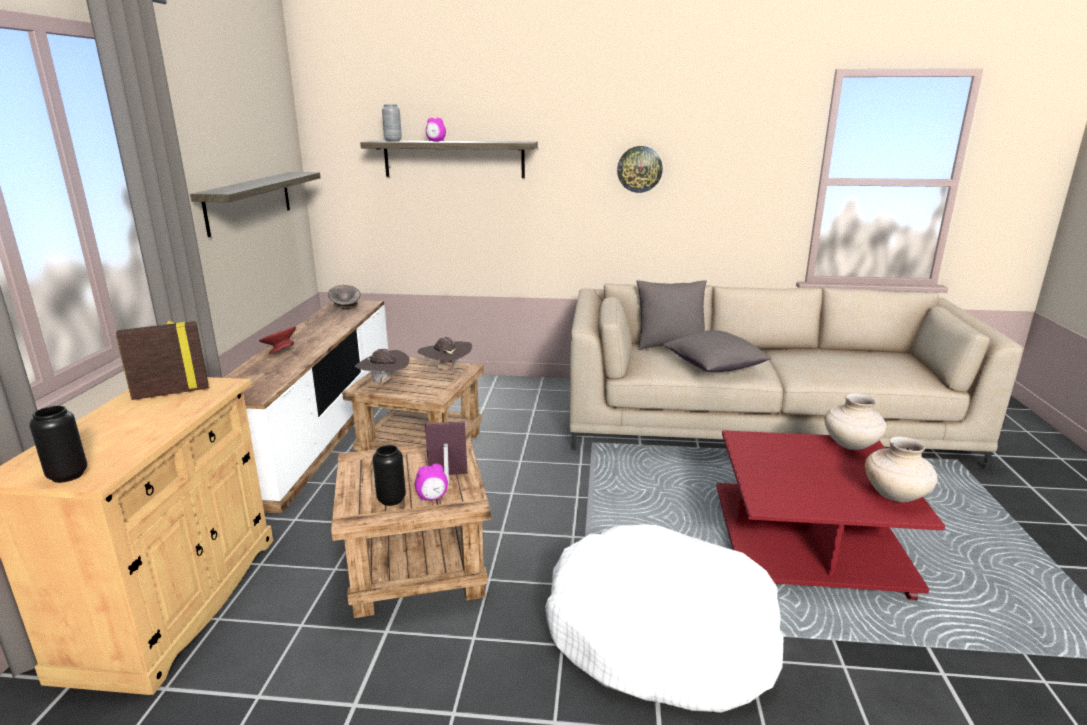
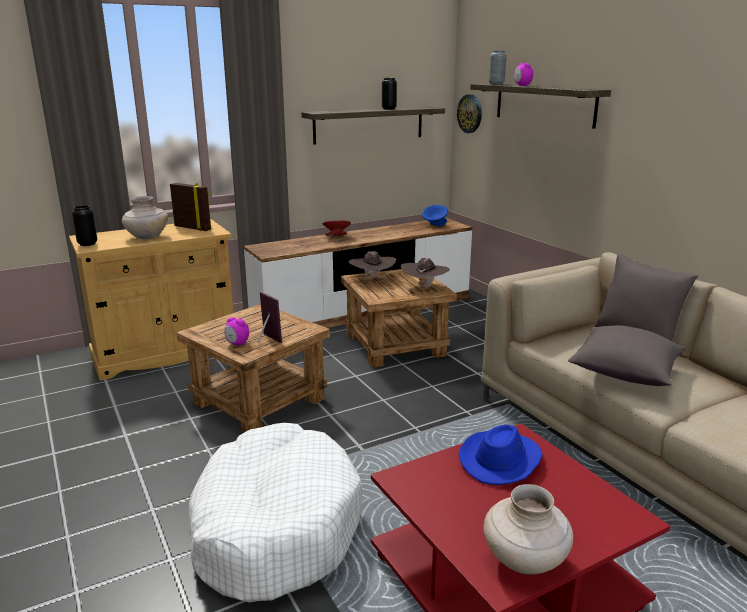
camera: 55 degrees right, 0 degrees up
grey bowl [328,285,361,309] -> blue bowl [422,205,448,227]
black vase [373,445,406,506] -> black vase moved to [382,78,397,110]
wall clock [617,146,663,193] -> wall clock moved to [457,94,482,133]
beige vase [825,393,886,450] -> beige vase moved to [122,196,168,239]
none -> blue hat [458,425,543,485]

